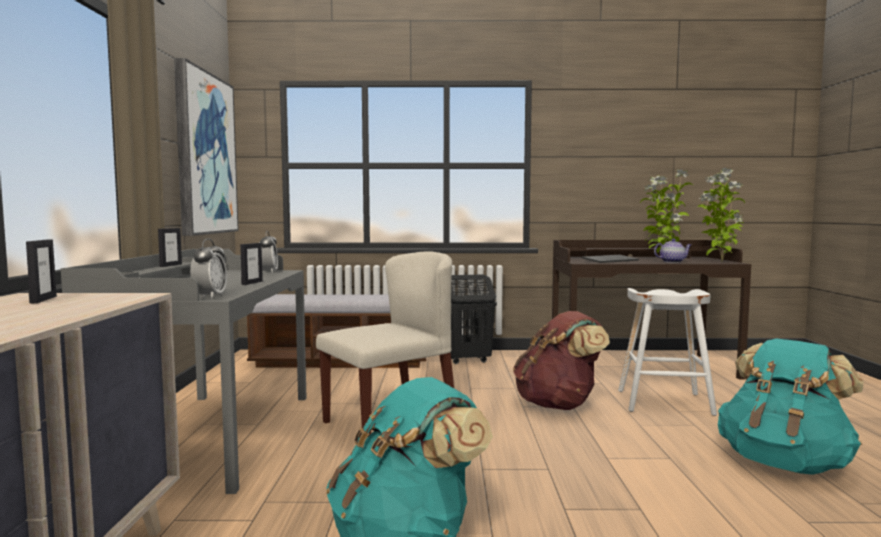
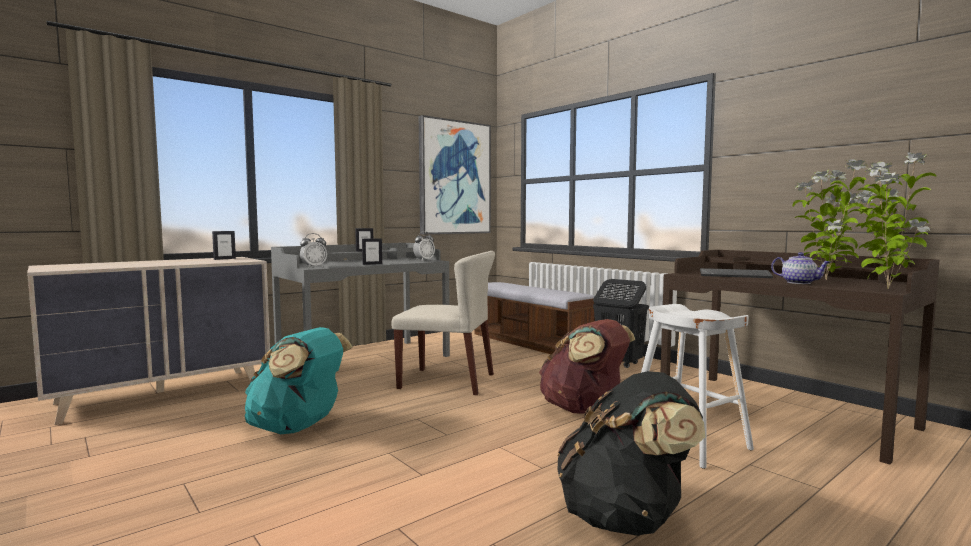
camera: 50 degrees right, 0 degrees up
turquoise backpack [718,339,864,475] -> black backpack [557,371,705,536]

